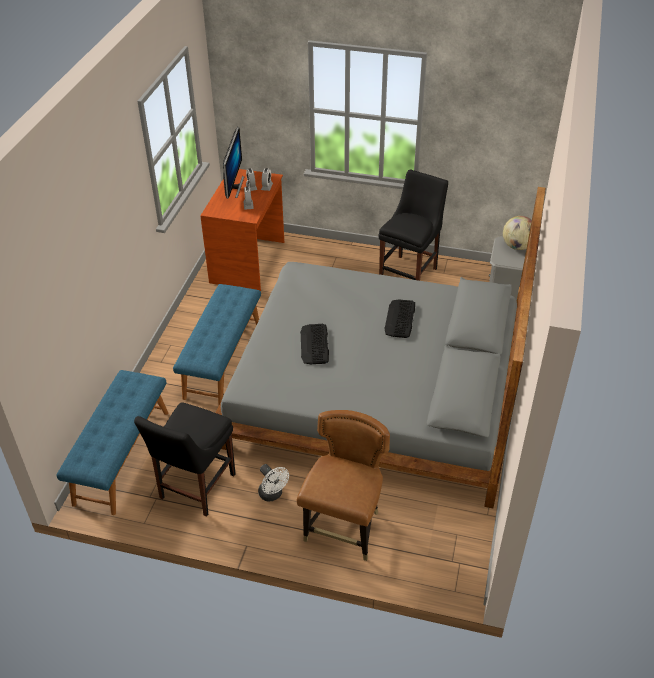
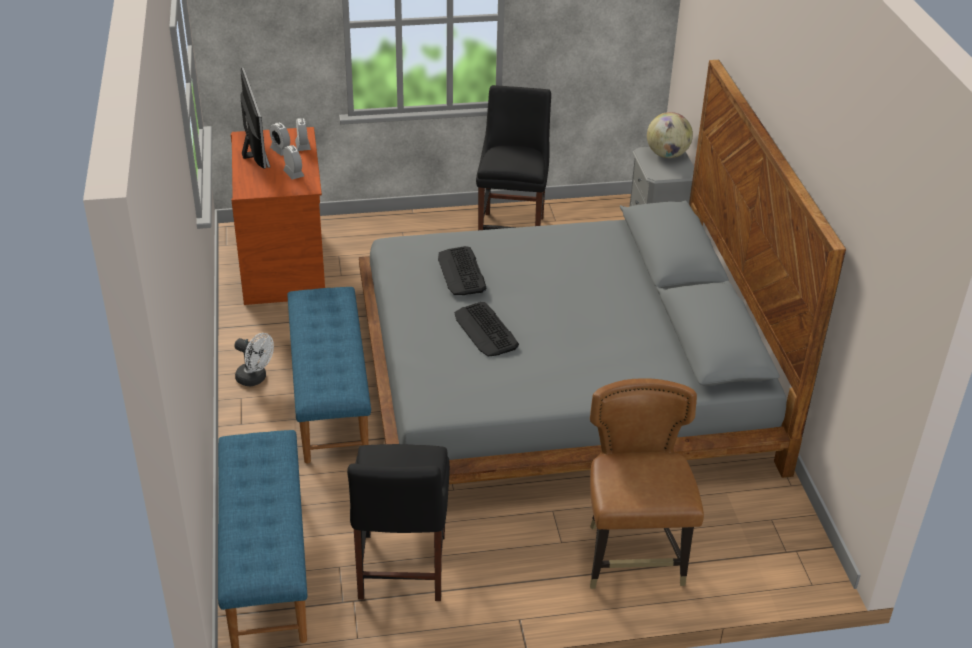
camera: 25 degrees left, 5 degrees down
white fan [258,464,289,501] -> white fan moved to [235,333,274,386]
keyboard [384,299,415,338] -> keyboard moved to [438,246,486,295]

